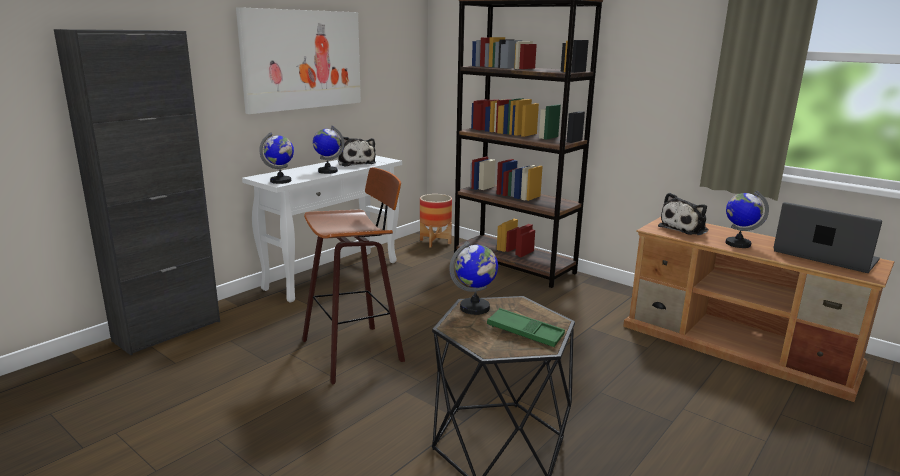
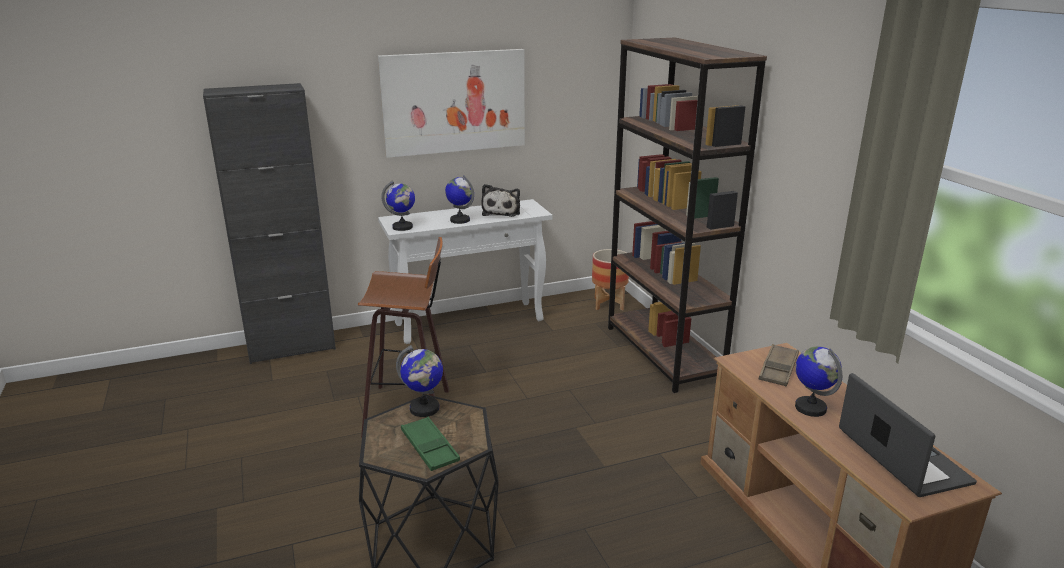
camera: 30 degrees right, 5 degrees up
plush toy [658,193,708,235] -> brown tray [759,344,799,386]

